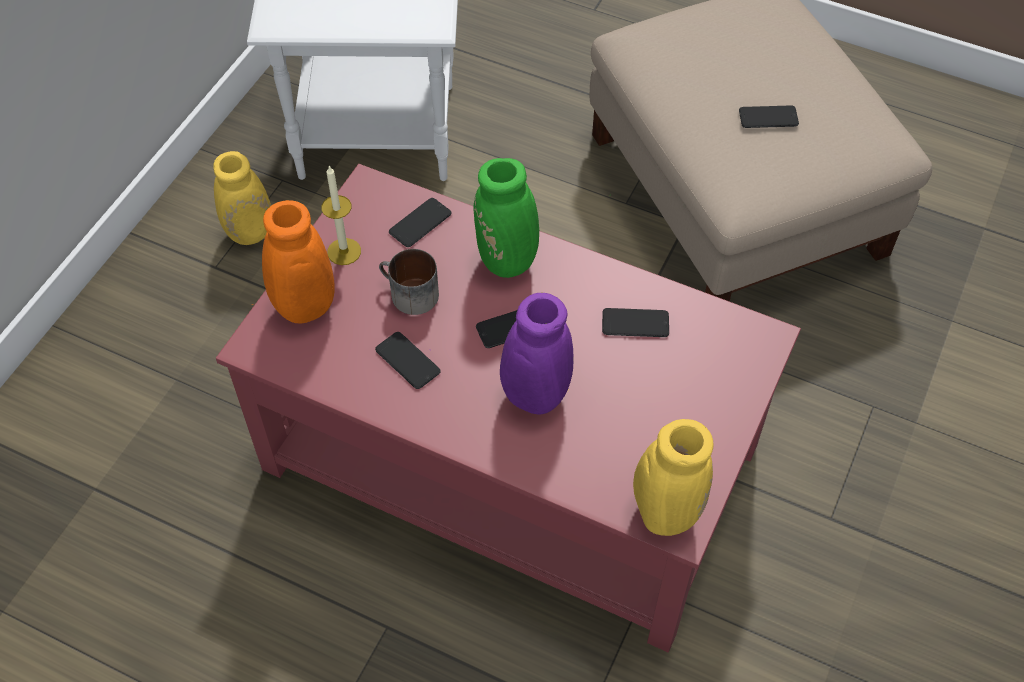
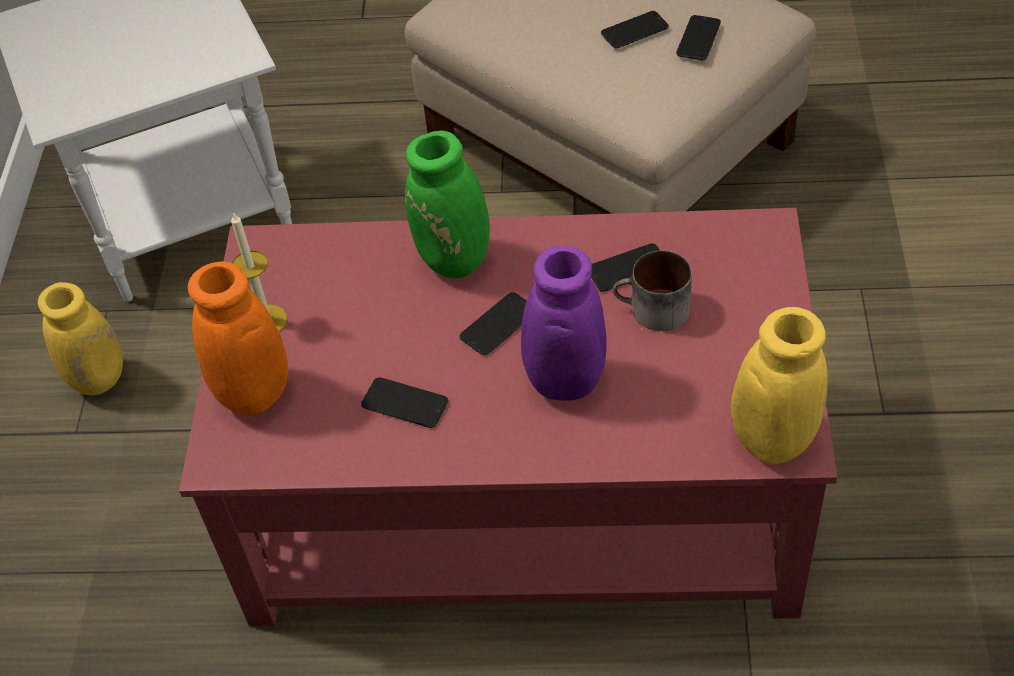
camera: 20 degrees left, 5 degrees down
mug [379,249,439,315] -> mug moved to [612,250,692,331]
phone [389,198,452,247] -> phone moved to [676,15,721,60]

